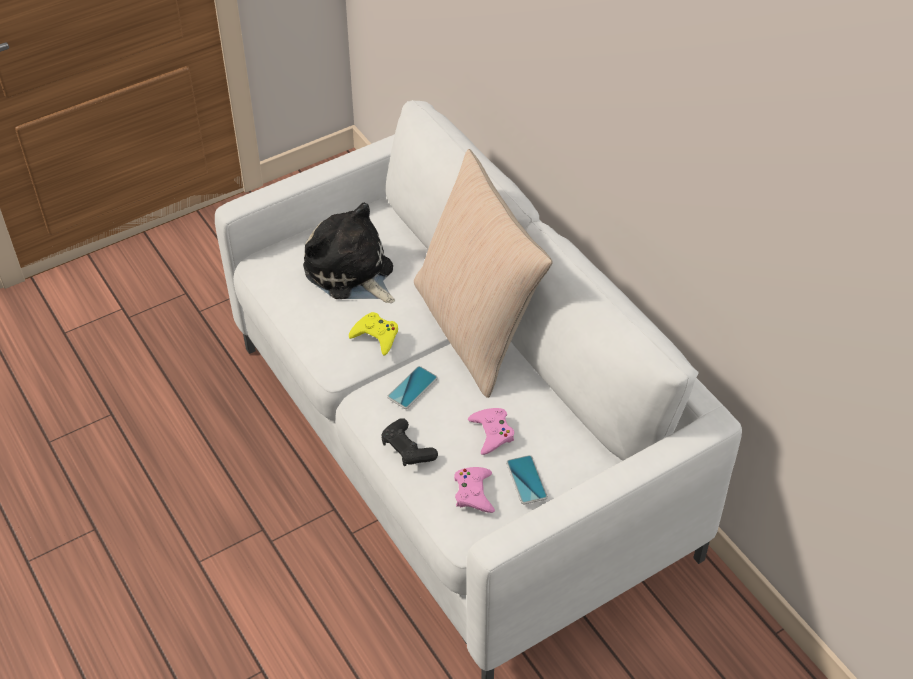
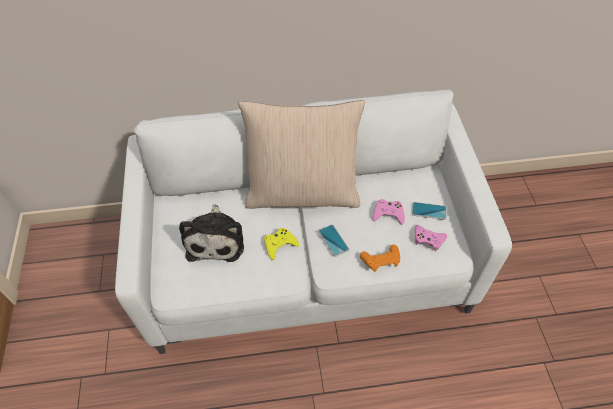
camera: 65 degrees left, 5 degrees up
plush toy [303,203,395,303] -> plush toy turned 75 degrees counterclockwise [179,204,244,262]
black game controller [381,418,438,466] -> orange game controller [360,245,400,272]

